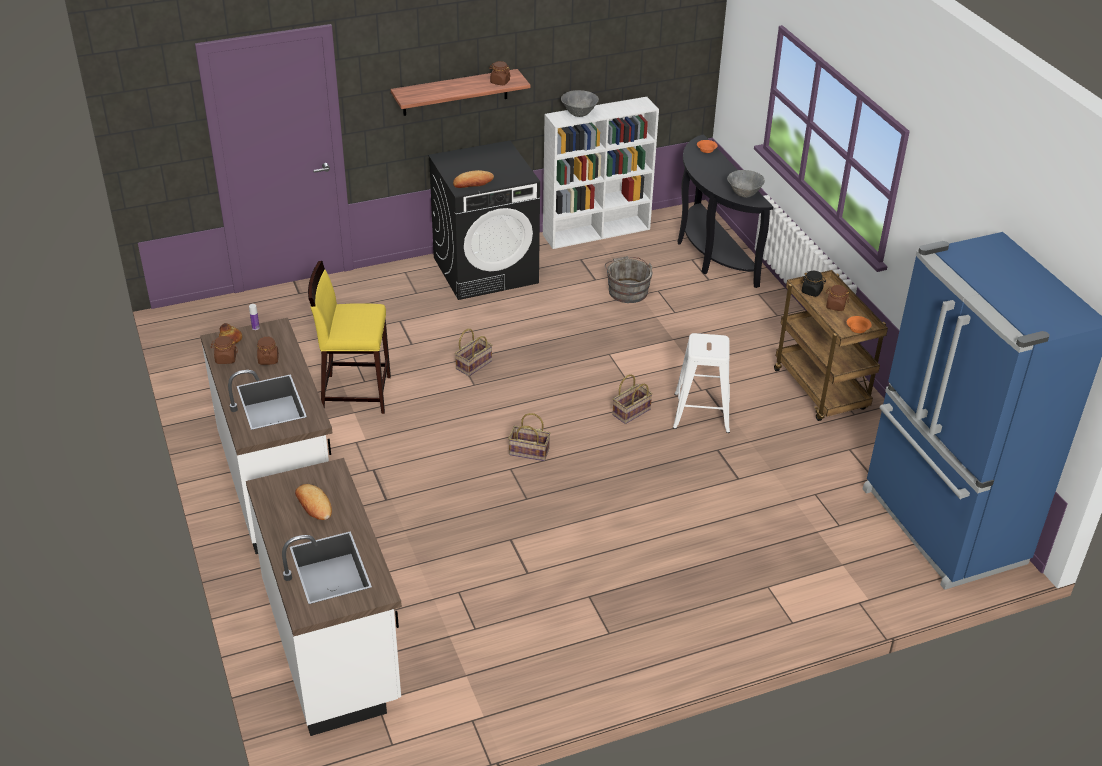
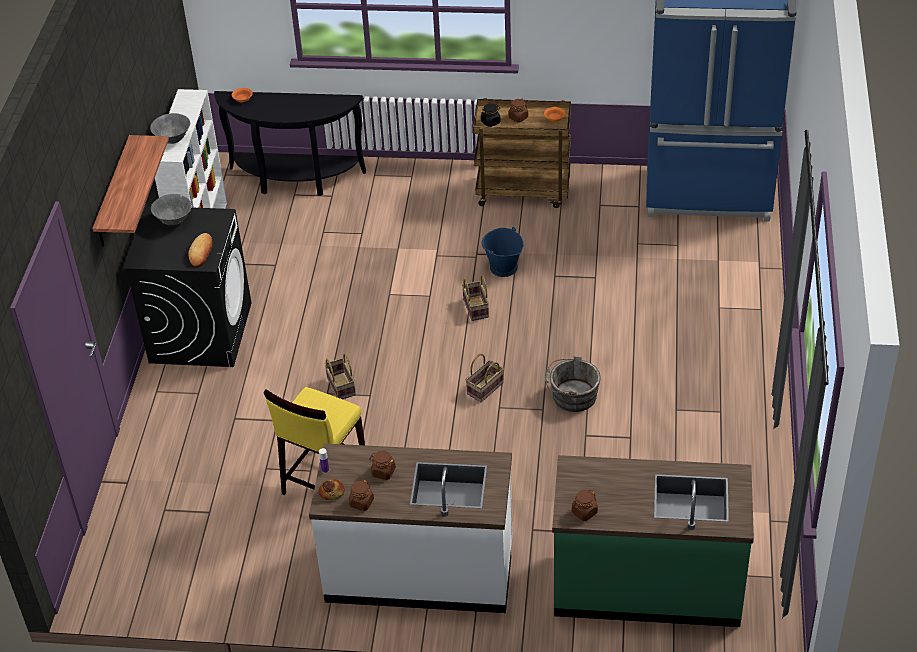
camera: 60 degrees left, 5 degrees up
white counter [246,458,402,736] -> green counter [552,455,754,627]
bread [295,484,332,520] -> none
brown jar [489,61,511,85] -> brown jar moved to [572,490,598,521]
grey bucket [605,256,652,303] -> grey bucket moved to [545,356,601,412]
white stool [673,333,730,433] -> blue bucket [482,227,523,277]
grey bowl [727,170,765,198] -> grey bowl moved to [151,194,191,225]

